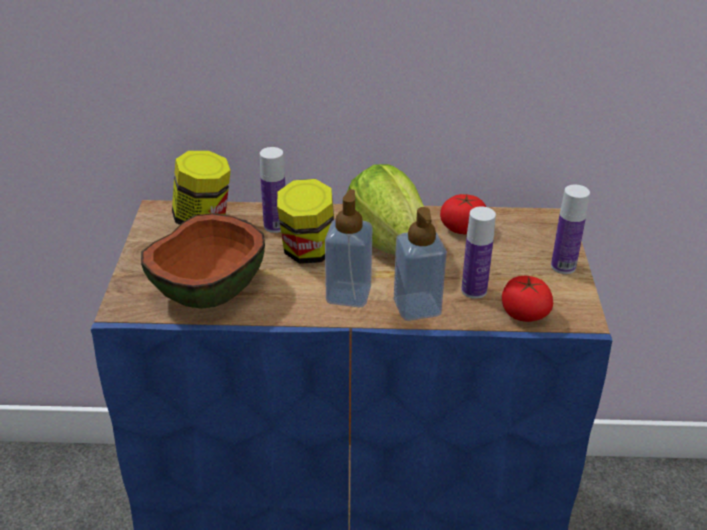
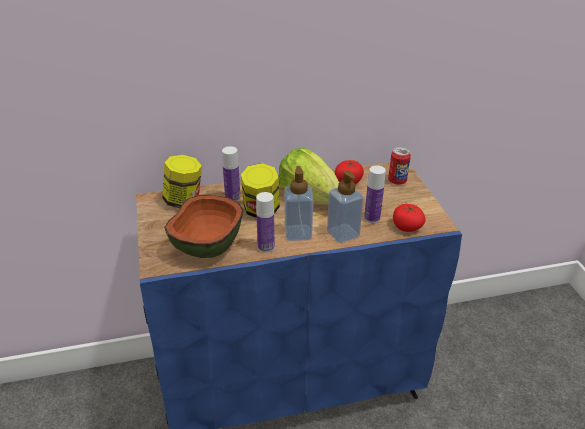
camera: 15 degrees left, 0 degrees up
bottle [551,185,590,274] -> bottle moved to [256,192,275,253]
none -> can [388,147,411,185]

